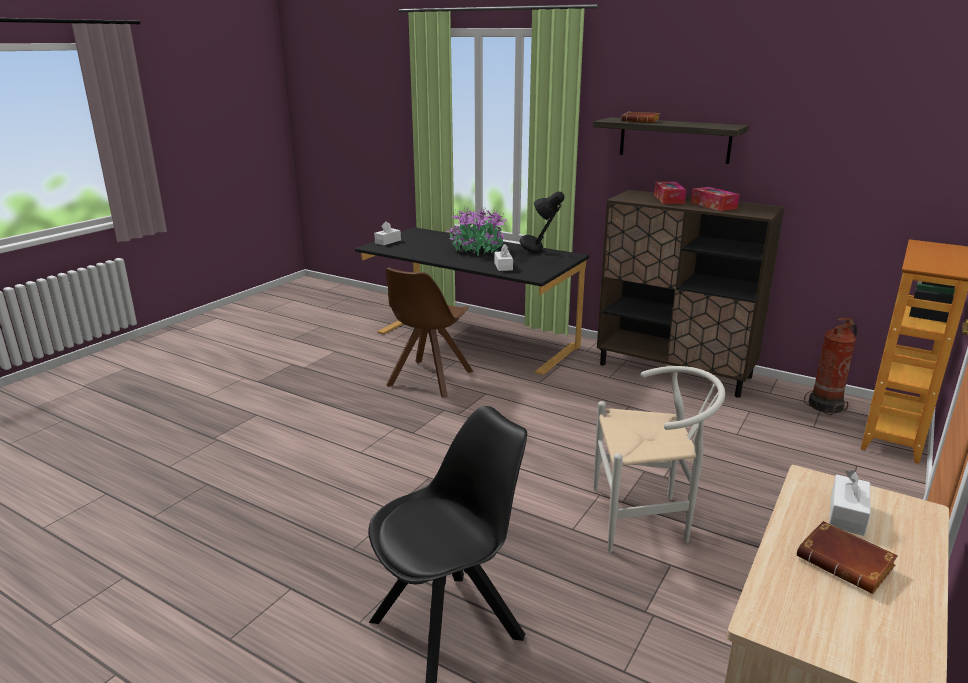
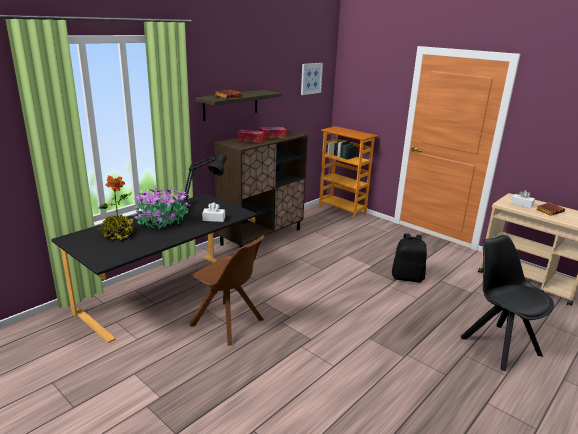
camera: 80 degrees left, 0 degrees up
white tissue box [374,221,401,245] -> none
white chair [594,366,725,552] -> black backpack [392,234,427,283]
fire extinguisher [804,317,857,415] -> none
none -> potted plant [97,175,136,241]
none -> picture [301,63,323,95]

